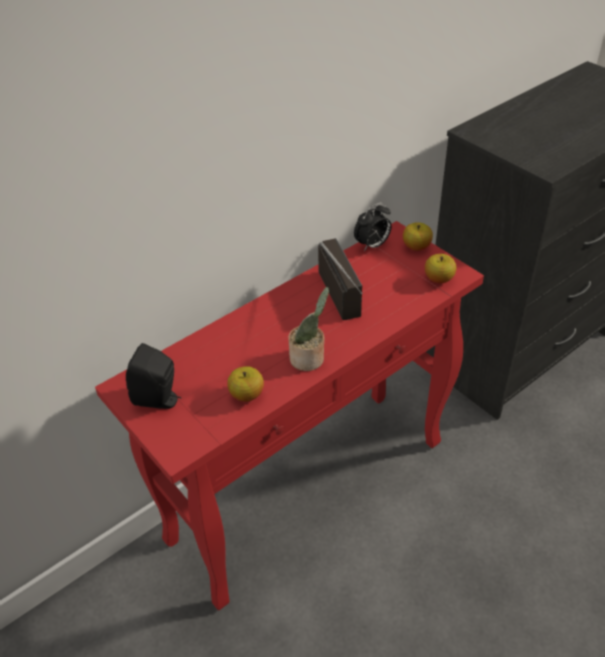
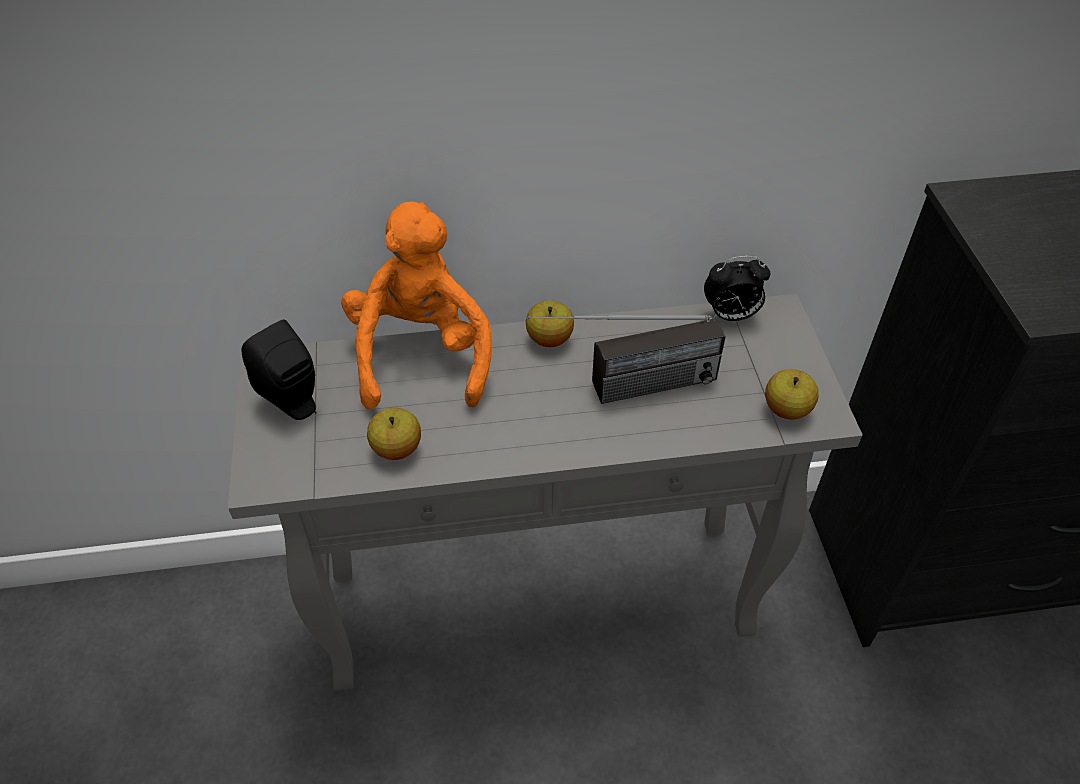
camera: 30 degrees right, 5 degrees up
red console table [95,221,484,610] -> grey console table [228,294,862,691]
potted plant [288,287,329,371] -> none
radio [318,238,362,320] -> radio turned 60 degrees clockwise [527,315,725,404]
apple [403,222,433,251] -> apple moved to [526,301,574,347]
none -> orange plush toy [341,201,492,410]

